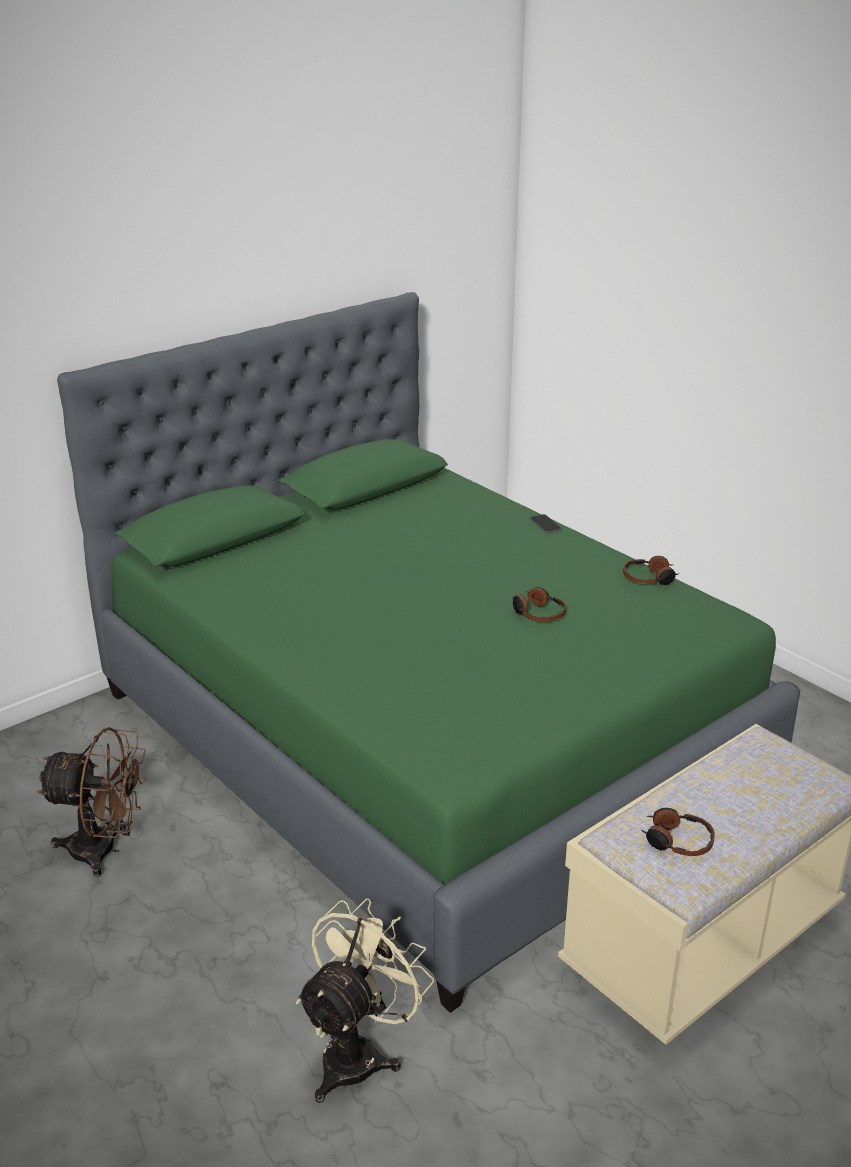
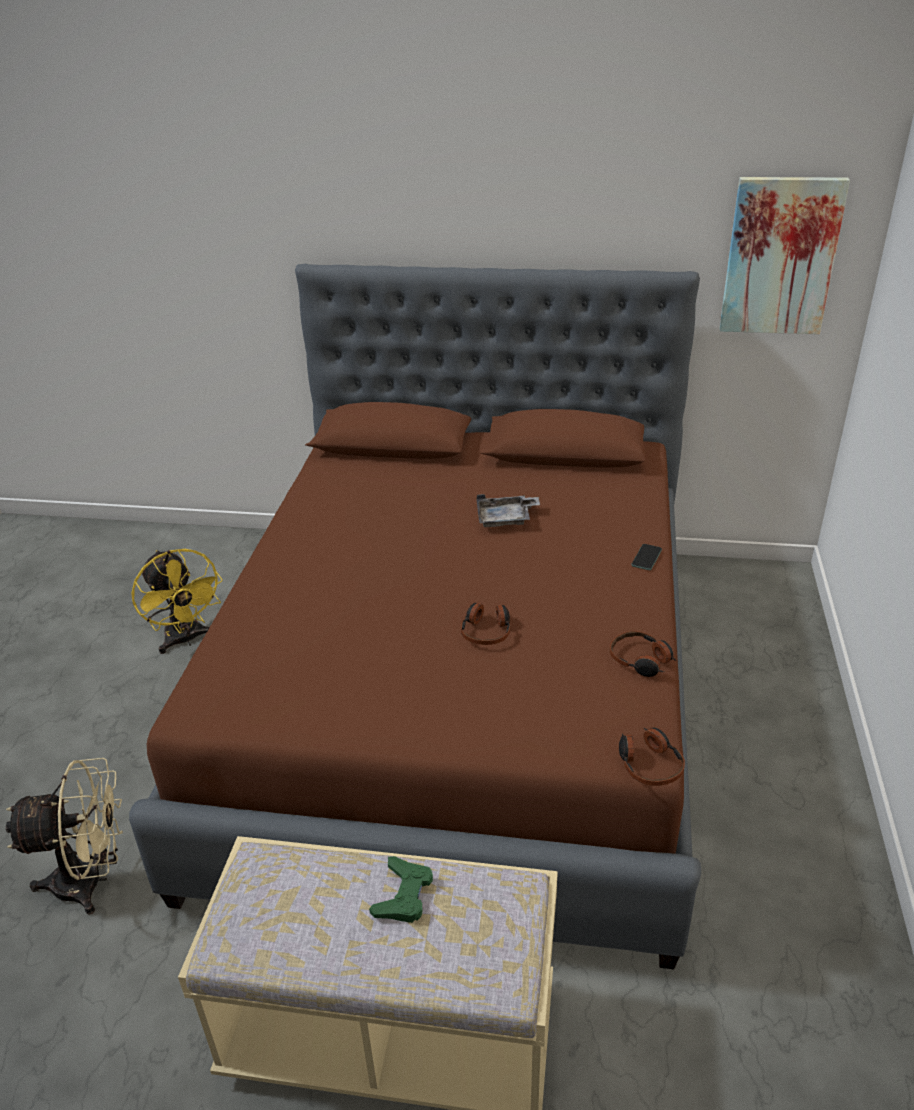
camera: 50 degrees right, 5 degrees up
brown fan [37,727,147,877] -> yellow fan [131,549,223,654]
green bed [57,292,800,1013] -> brown bed [129,264,701,969]
headphones [641,808,715,856] -> headphones moved to [619,727,685,786]
none -> green game controller [369,856,433,923]
none -> grey tray [477,494,540,527]
none -> picture [720,177,850,334]

